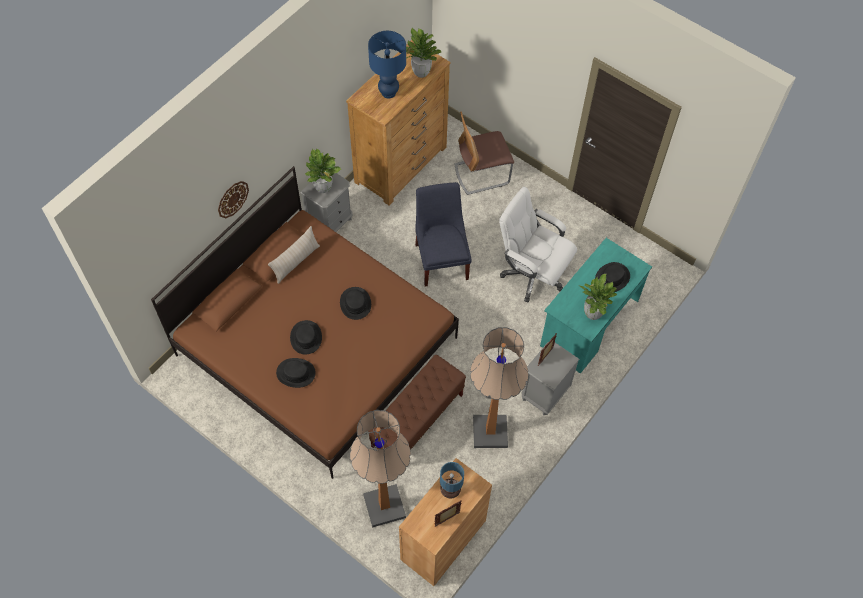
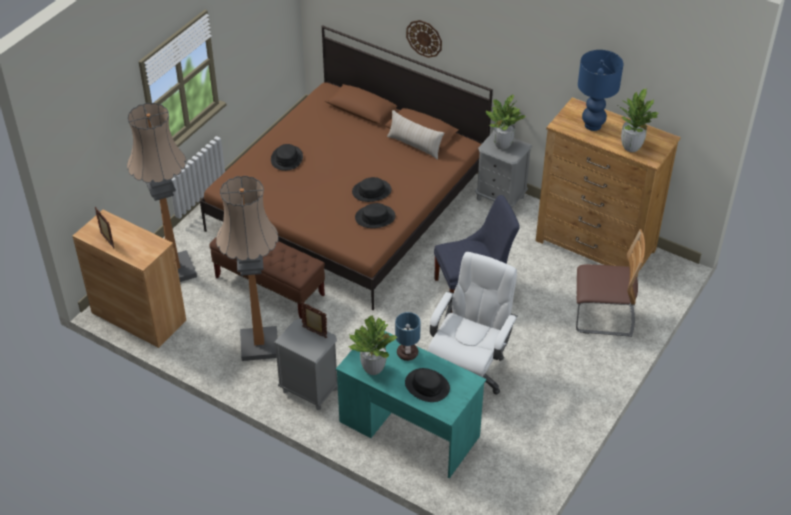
camera: 85 degrees right, 15 degrees down
black hat [290,320,322,355] -> black hat moved to [355,203,395,228]
table lamp [440,462,464,499] -> table lamp moved to [395,312,421,361]
chair [455,112,514,195] -> chair turned 120 degrees clockwise [576,229,645,337]

